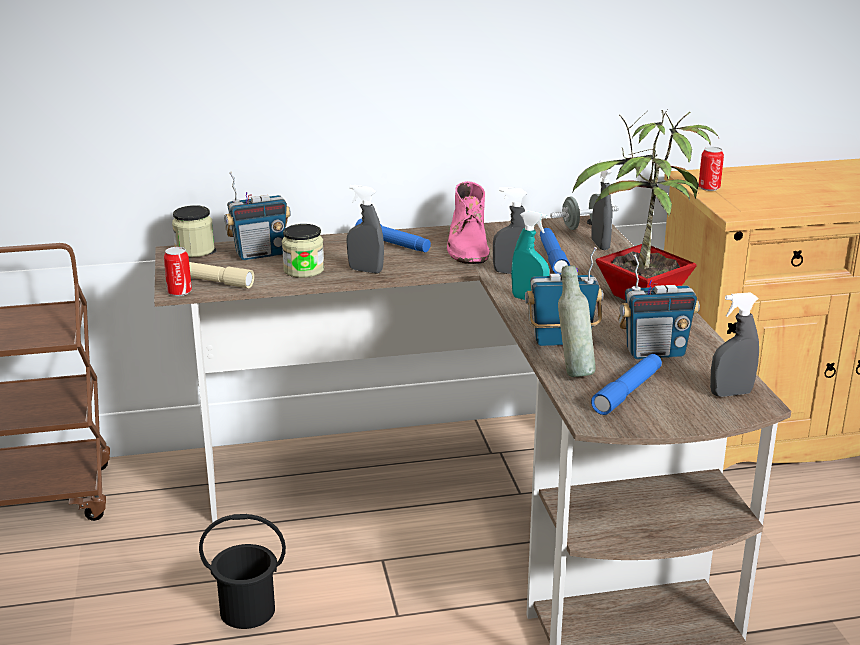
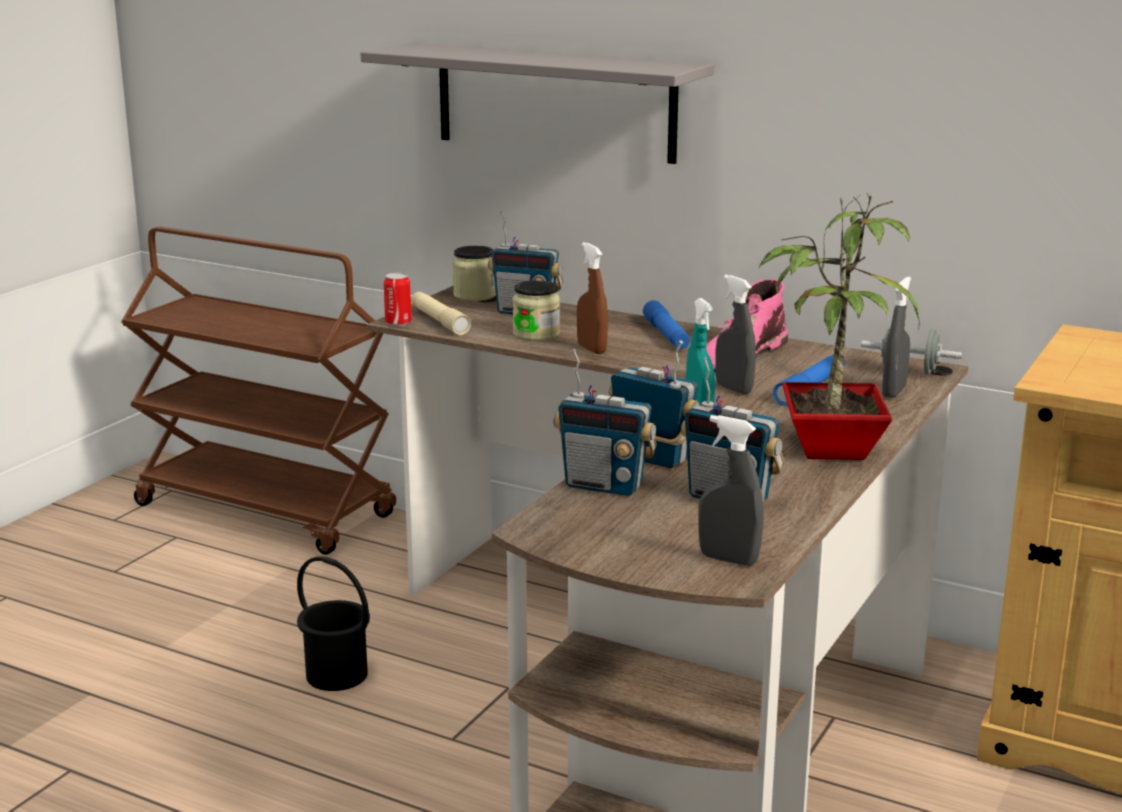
camera: 40 degrees right, 5 degrees down
grey spray bottle [347,185,384,273] -> brown spray bottle [577,242,608,354]
grey bottle [558,265,596,377] -> radio [553,349,657,496]
blue flashlight [591,354,662,415] -> none
can [698,147,724,191] -> none
none -> grey shelf [361,42,715,164]

